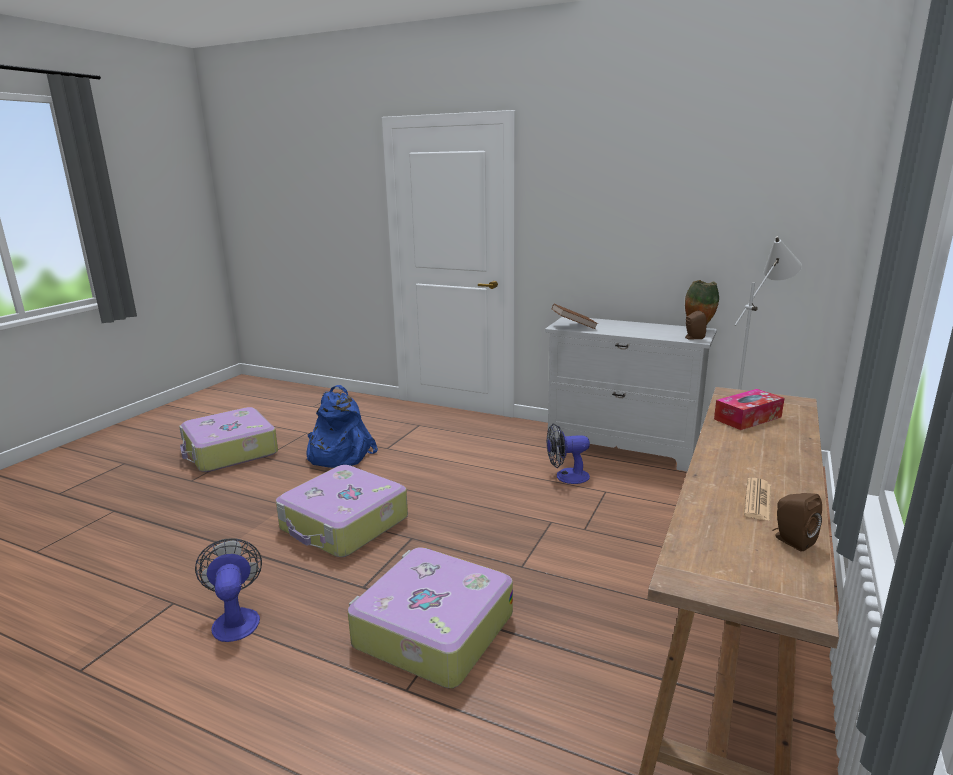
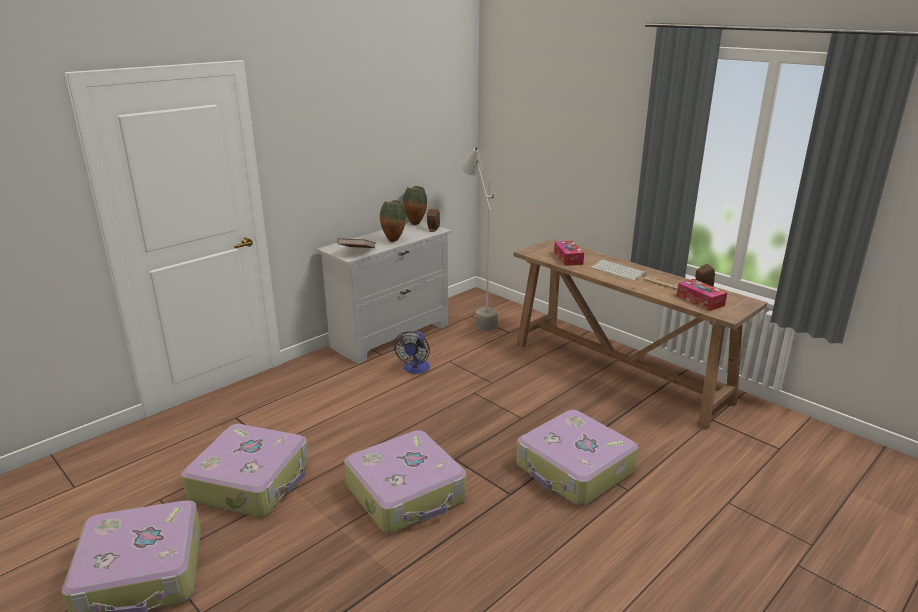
camera: 70 degrees left, 5 degrees up
fan [195,538,262,642] -> none
blue backpack [306,385,378,468] -> suitcase [181,424,309,517]
none -> vase [380,200,406,242]
none -> keyboard [591,260,646,280]
none -> tissue box [677,279,727,311]

